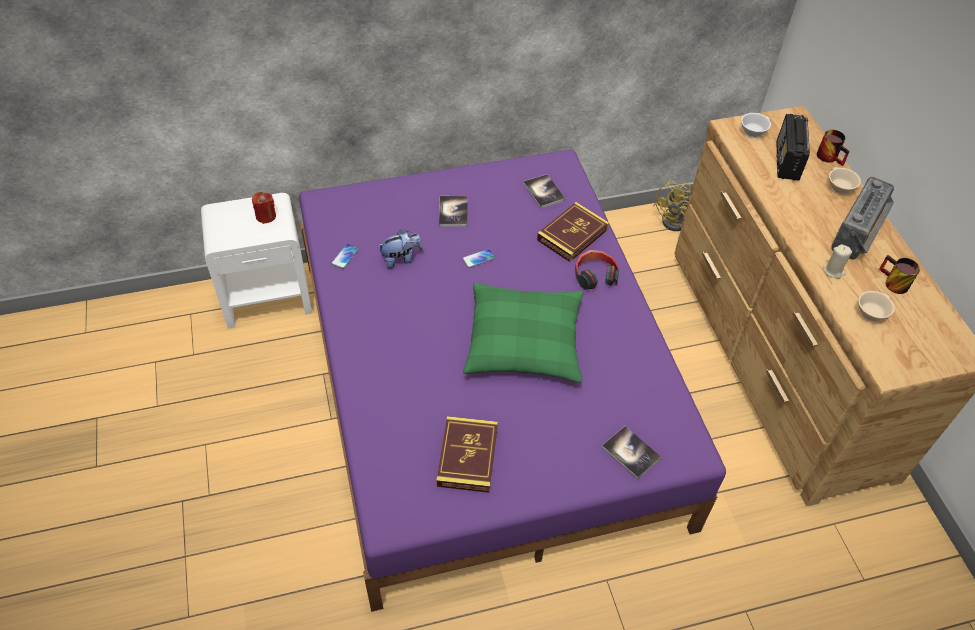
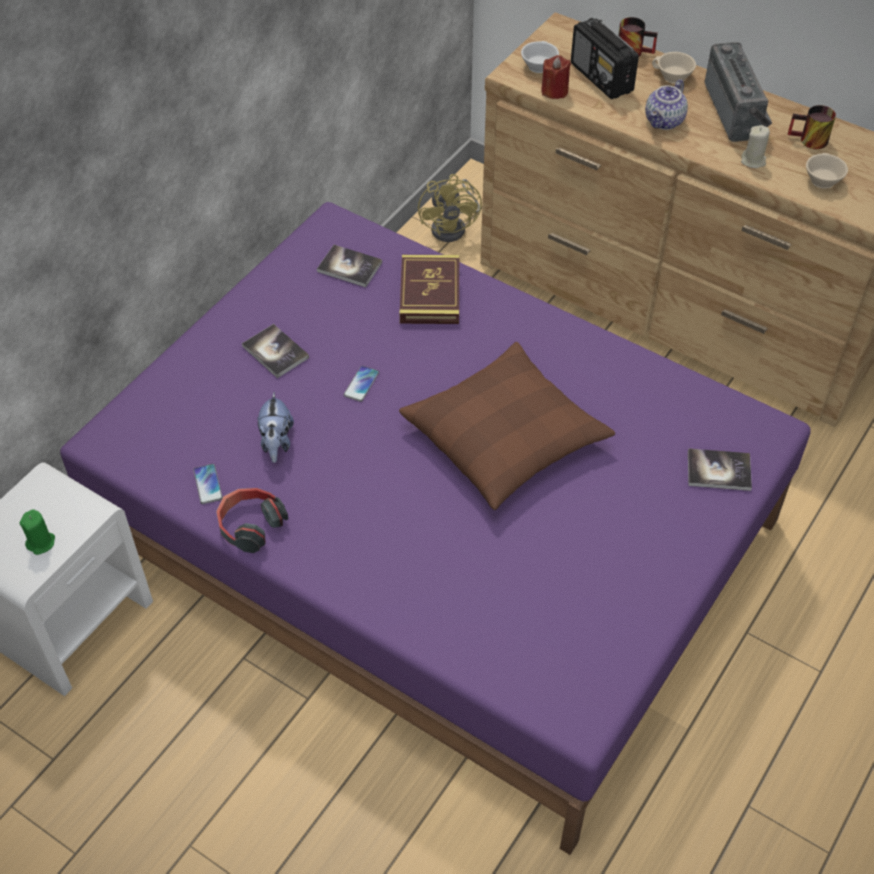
camera: 40 degrees left, 0 degrees up
red candle [252,192,276,224] -> red candle moved to [541,55,571,99]
plush toy [378,230,423,269] -> plush toy turned 150 degrees clockwise [257,392,294,463]
book [437,416,498,493] -> none
green pillow [463,283,583,383] -> brown pillow [399,342,615,510]
headphones [575,250,619,290] -> headphones moved to [216,488,288,553]
none -> green candle [20,509,55,555]
none -> teapot [645,79,688,130]

